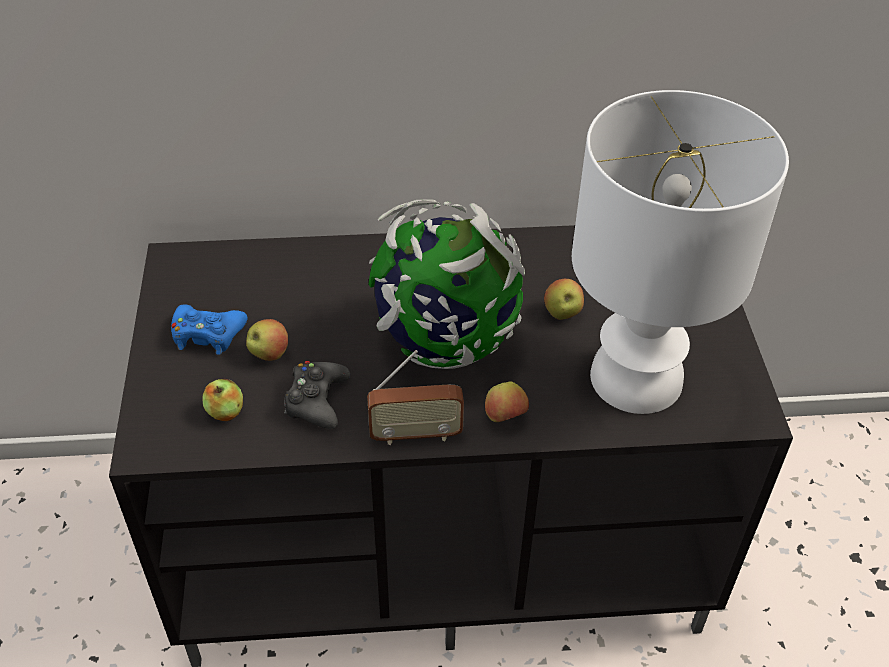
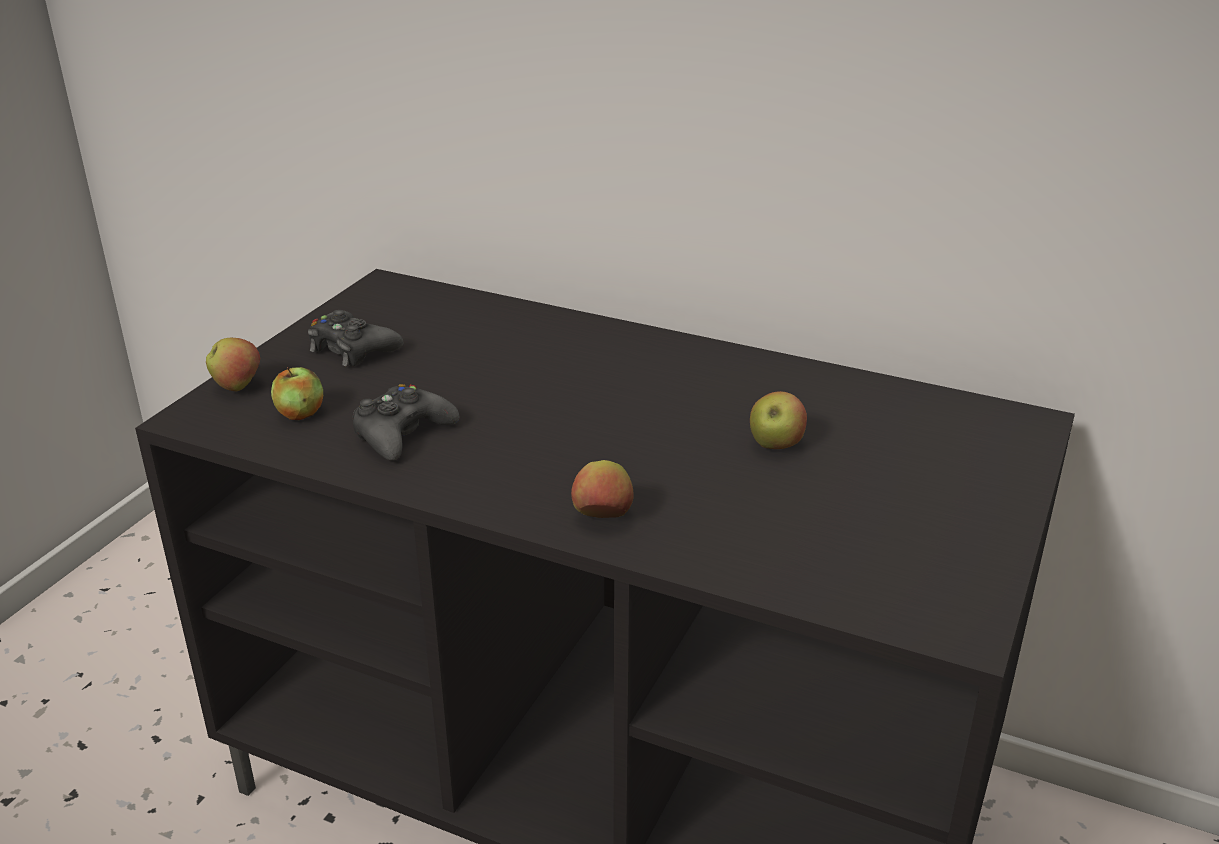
camera: 30 degrees right, 15 degrees down
blue game controller [171,305,247,355] -> black game controller [308,310,403,366]
apple [246,319,288,361] -> apple moved to [206,338,260,391]
radio [367,350,464,445] -> none
globe [369,199,525,369] -> none
white table lamp [572,90,789,414] -> none

